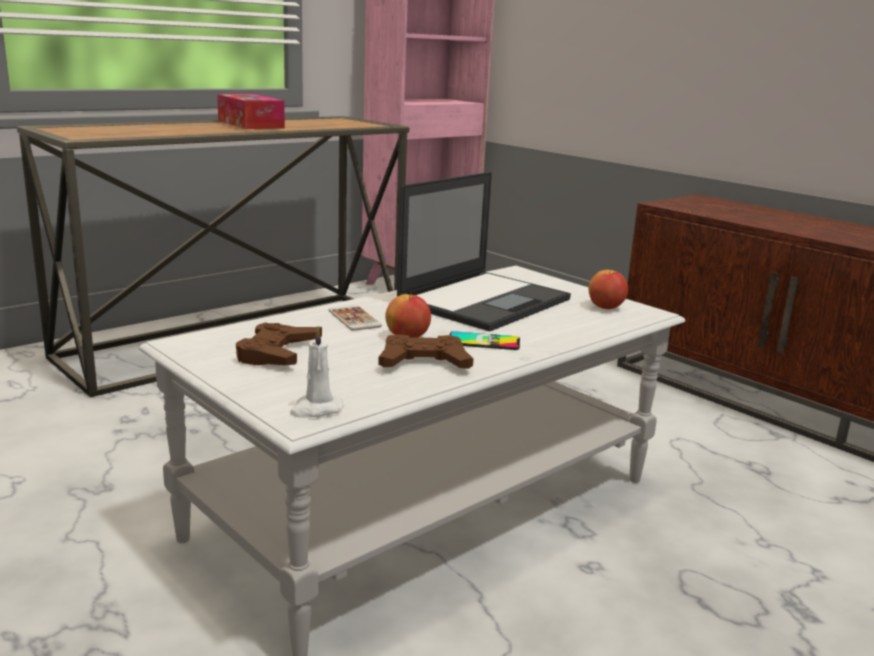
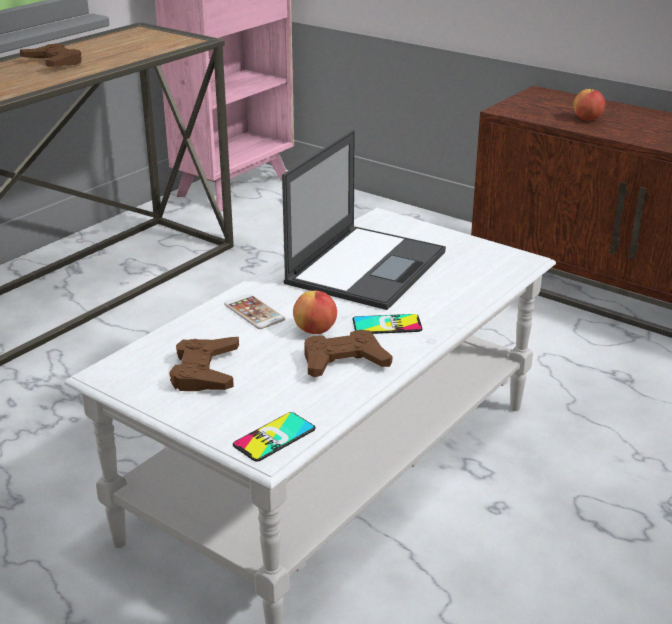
camera: 10 degrees left, 10 degrees up
tissue box [217,94,285,129] -> brown game controller [20,43,82,67]
white candle [290,326,344,418] -> phone [233,412,315,462]
apple [589,269,628,309] -> apple moved to [573,89,605,121]

